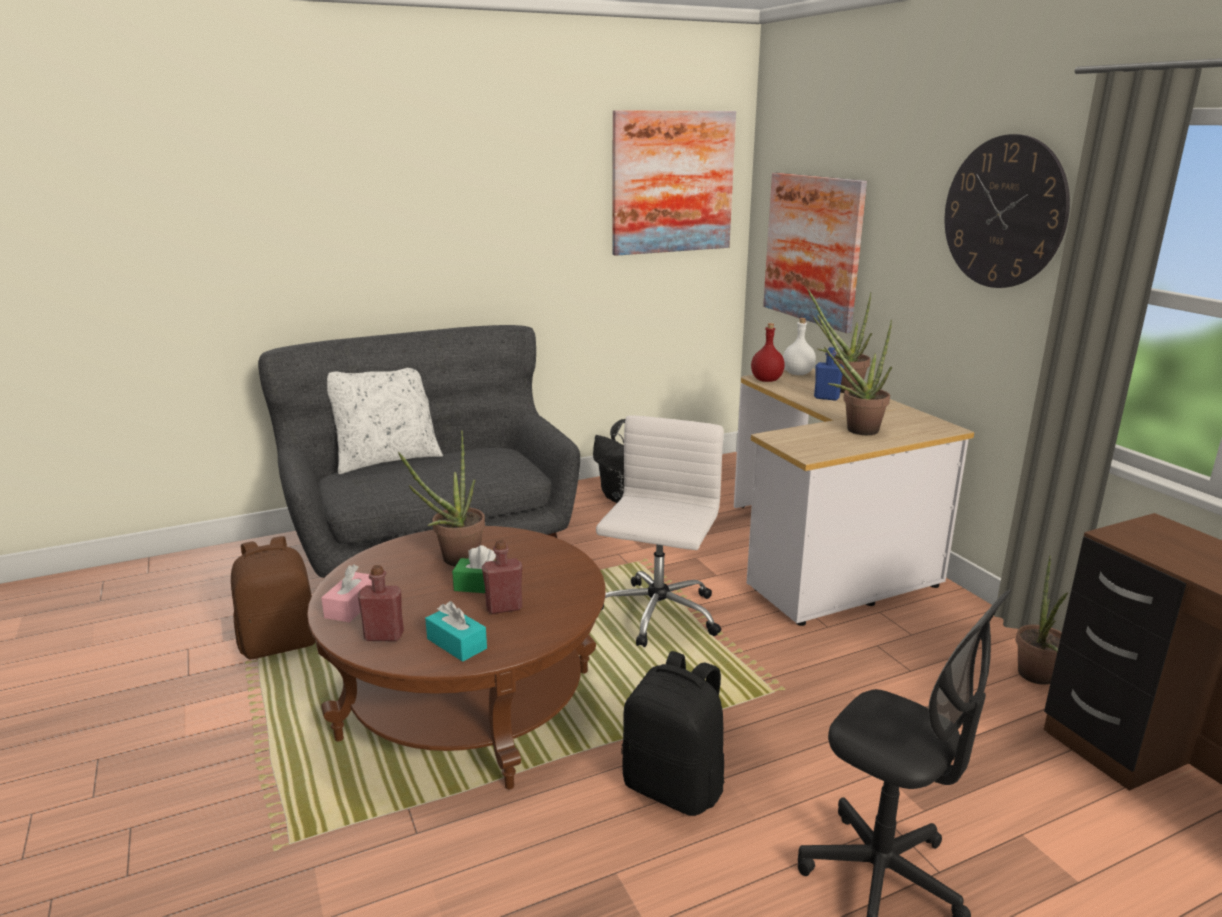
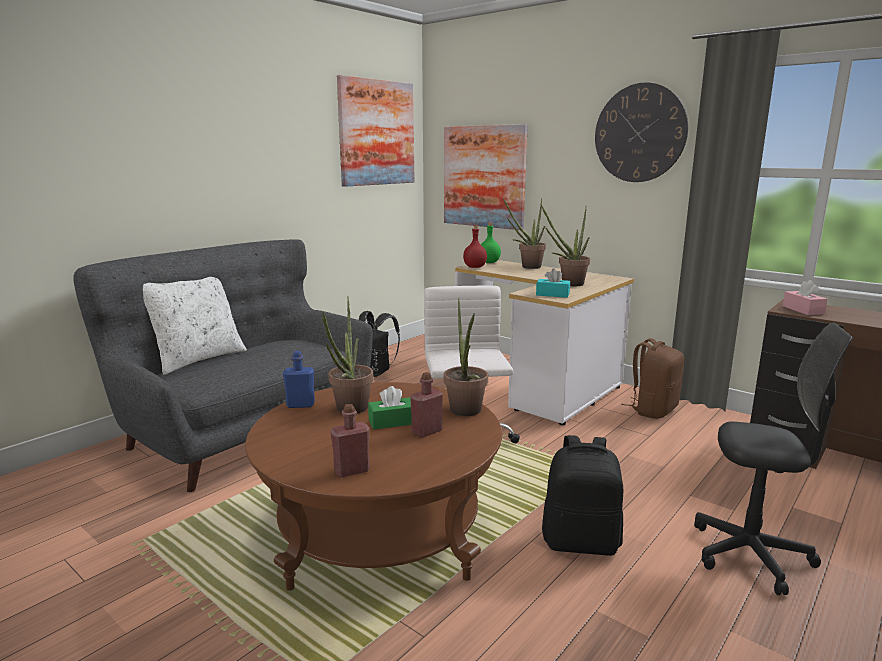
camera: 25 degrees left, 5 degrees down
brown backpack [231,536,316,659] -> brown backpack moved to [621,338,684,419]
pink tissue box [321,564,372,623] -> pink tissue box moved to [783,280,828,315]
turquoise tissue box [425,601,487,662] -> turquoise tissue box moved to [536,269,570,298]
white bottle [783,318,816,375] -> green bottle [481,222,501,263]
blue bottle [814,347,844,401] -> blue bottle moved to [283,351,315,408]
potted plant [1016,556,1068,685] -> potted plant moved to [444,298,488,416]

